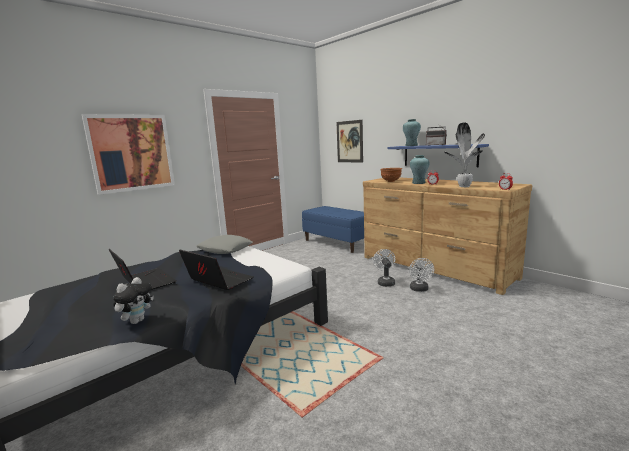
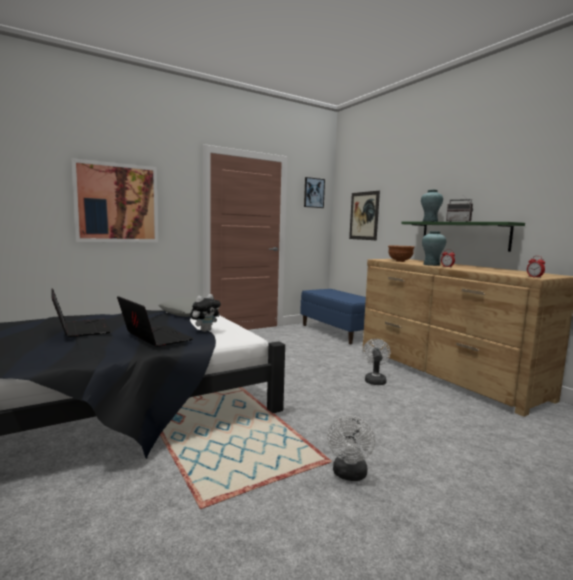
camera: 10 degrees right, 5 degrees down
plush toy [113,277,154,324] -> plush toy moved to [190,294,221,332]
blue shelf [387,144,489,167] -> green shelf [401,222,525,252]
white fan [409,258,434,292] -> white fan moved to [327,416,375,481]
potted plant [444,123,485,187] -> none
none -> picture [304,177,325,208]

